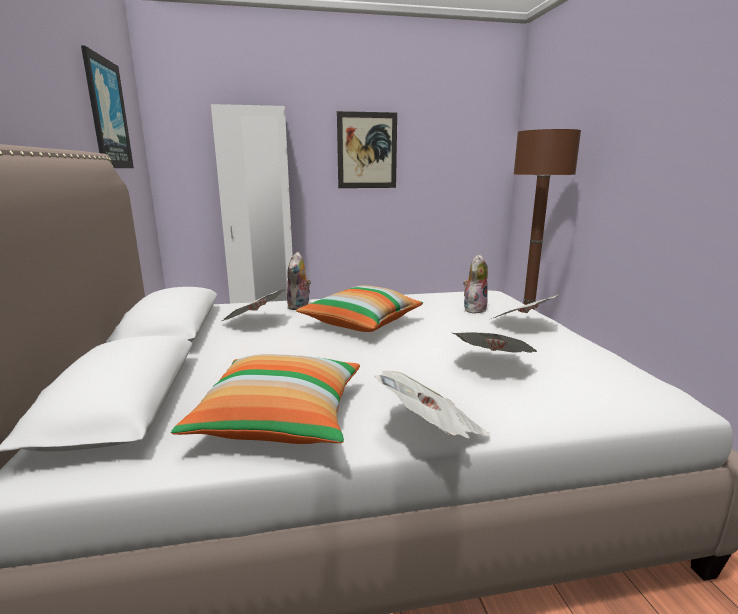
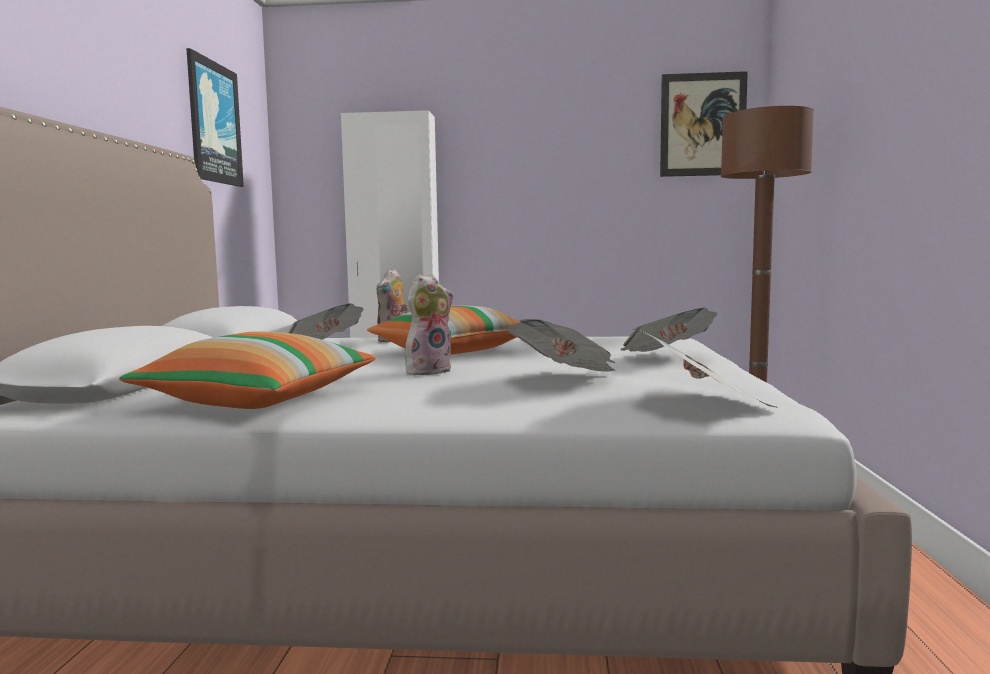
camera: 15 degrees right, 10 degrees down
picture [337,111,397,188] -> picture moved to [660,71,748,177]
newspaper [374,371,490,438] -> newspaper moved to [633,329,778,408]
plush toy [463,254,488,314] -> plush toy moved to [405,274,454,375]

